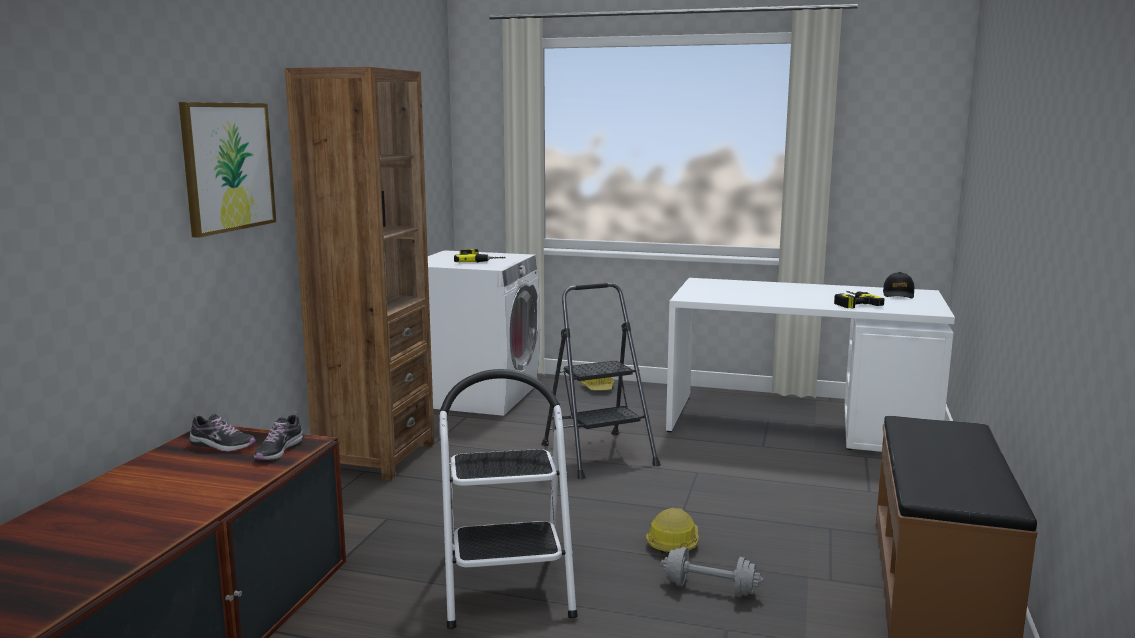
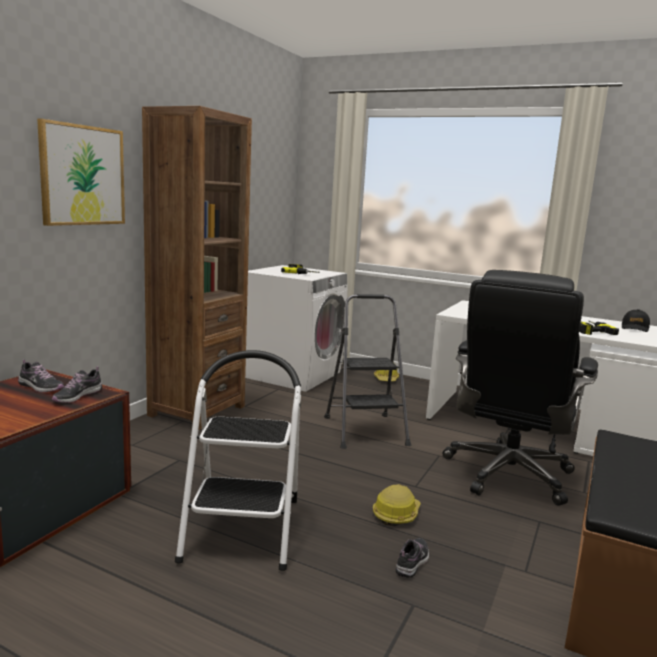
camera: 10 degrees right, 0 degrees up
grey dumbbell [661,547,764,597] -> shoe [396,538,429,578]
none -> black office chair [443,270,598,506]

